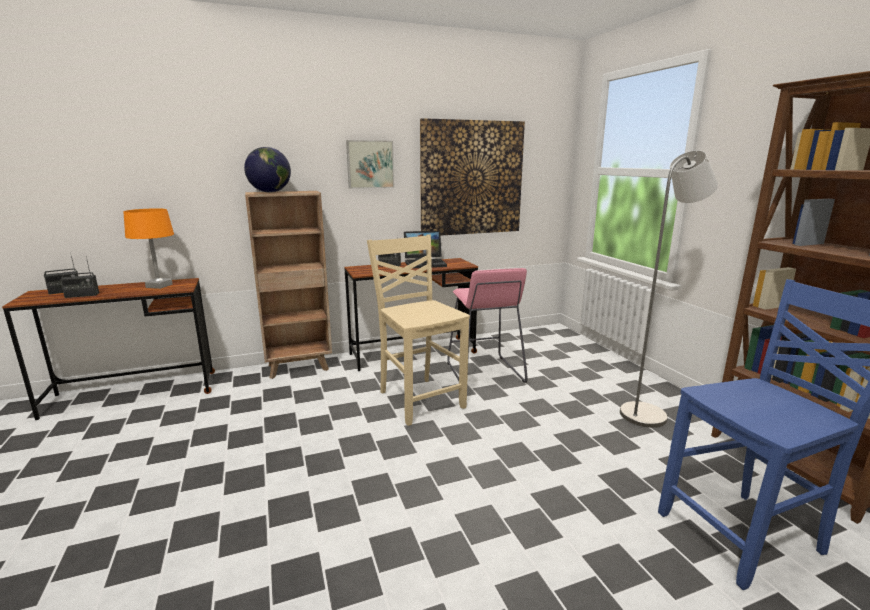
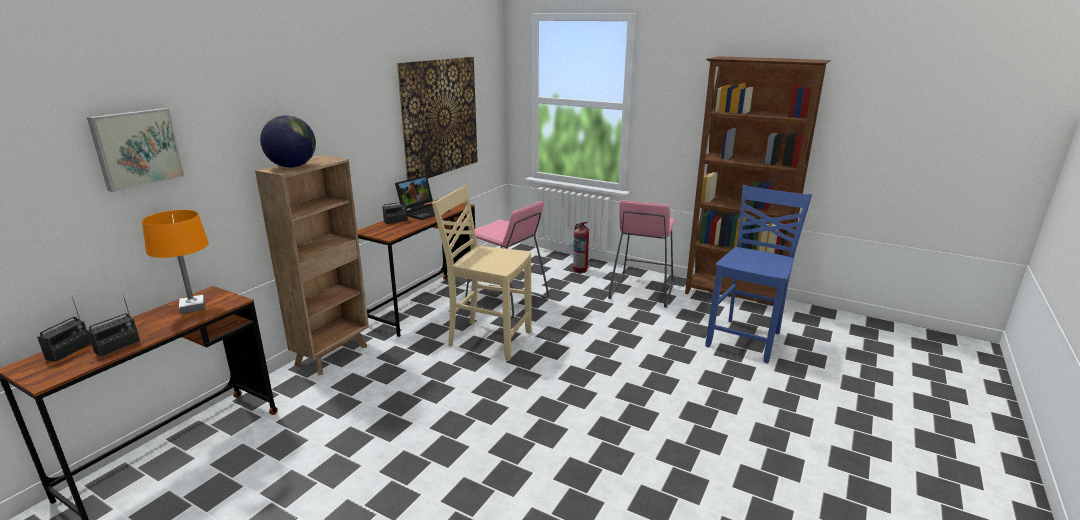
camera: 40 degrees left, 5 degrees up
picture [346,140,394,189] -> picture moved to [87,108,185,192]
grey floor lamp [620,150,718,428] -> pink stool [608,200,675,308]
none -> fire extinguisher [573,222,589,273]

